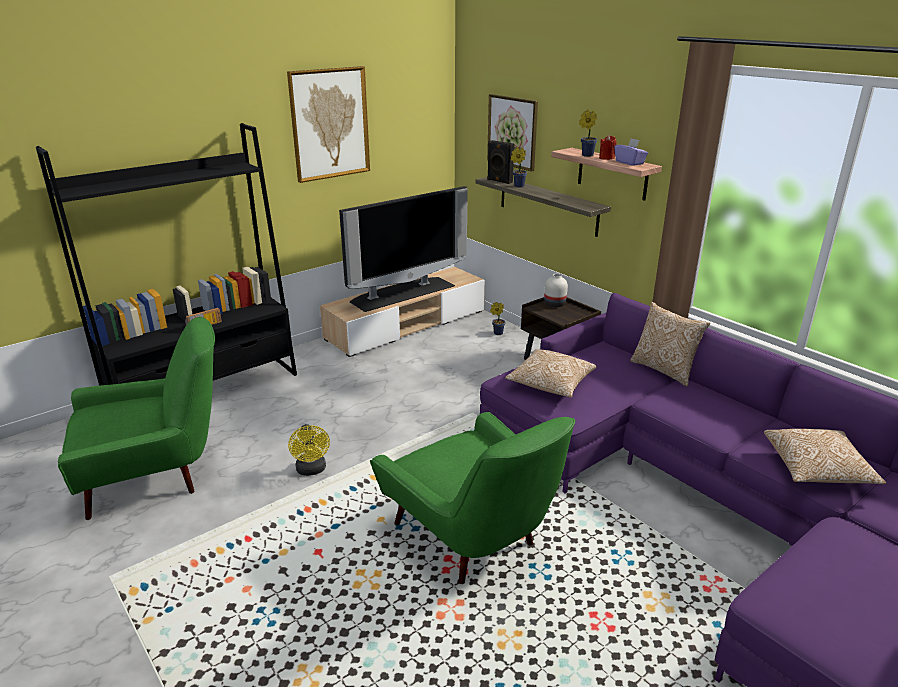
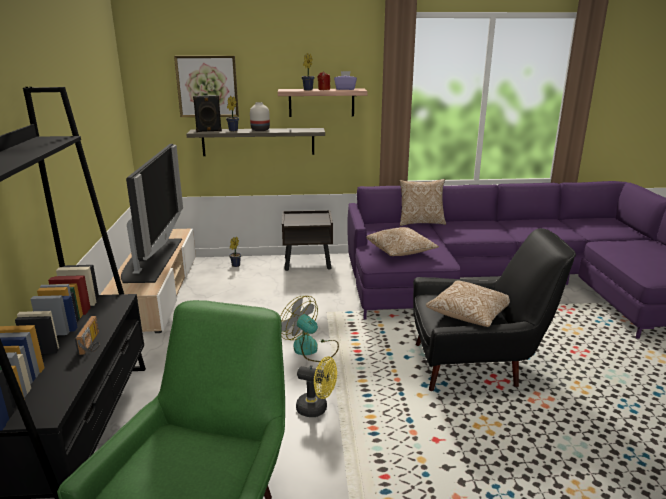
camera: 55 degrees left, 5 degrees down
picture [287,66,370,183] -> none
green armchair [370,412,575,584] -> black armchair [413,228,576,391]
white vase [544,274,568,307] -> white vase moved to [250,102,270,131]
pillow [764,429,886,484] -> pillow moved to [426,281,510,327]
none -> fan [280,296,339,362]

